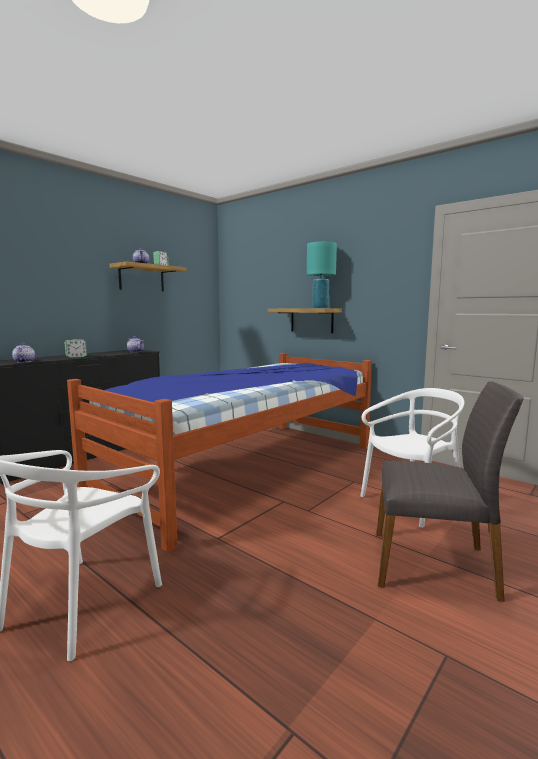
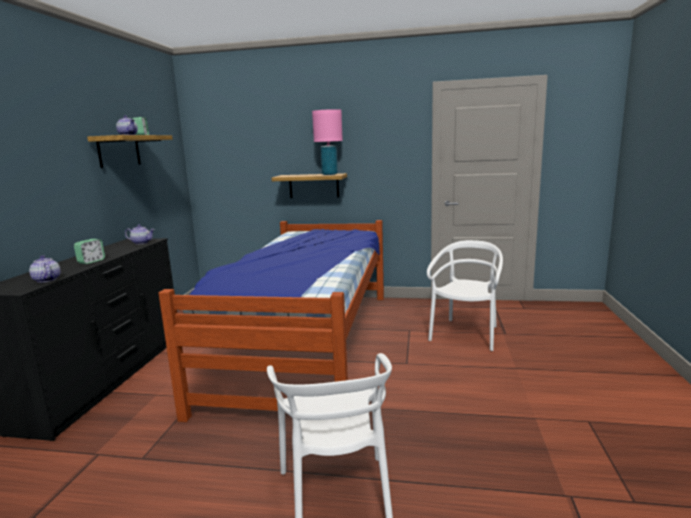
camera: 30 degrees left, 5 degrees up
turquoise table lamp [307,241,337,308] -> pink table lamp [312,109,343,175]
grey chair [376,381,524,602] -> none

